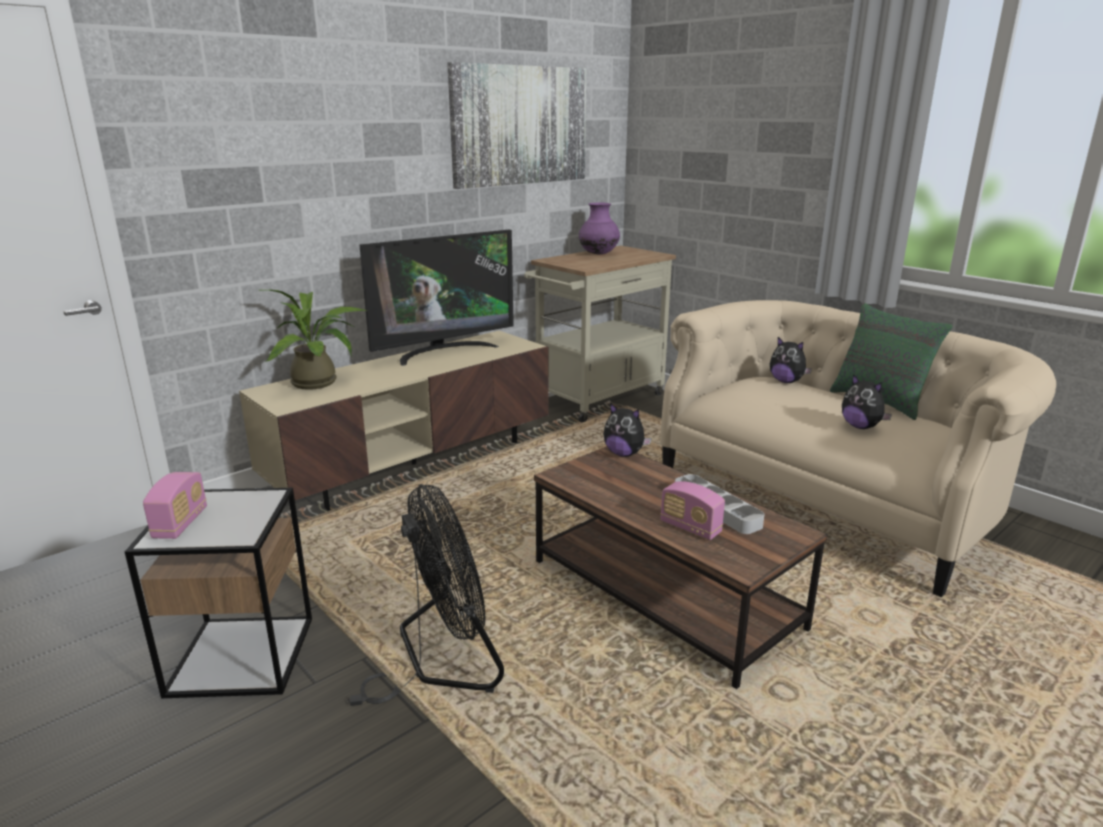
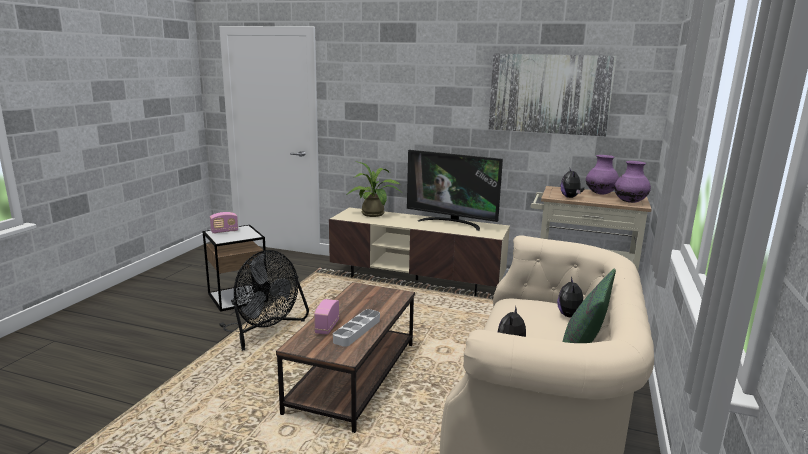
camera: 60 degrees right, 5 degrees down
plush toy [603,403,652,457] -> plush toy moved to [561,169,584,198]
none -> purple vase [614,161,651,203]

